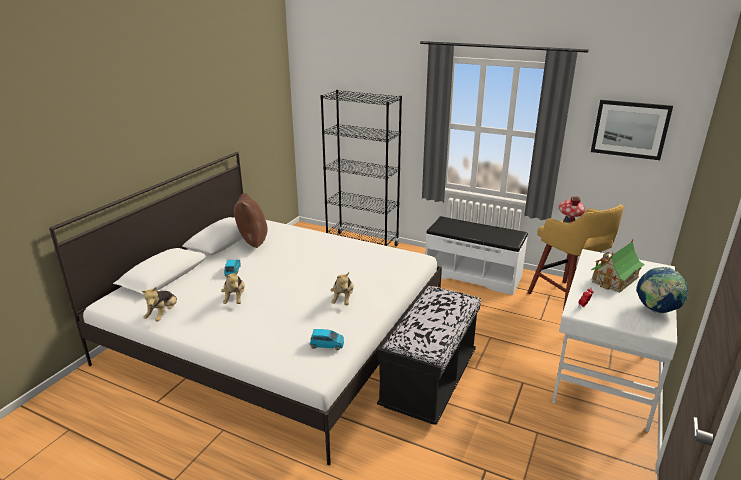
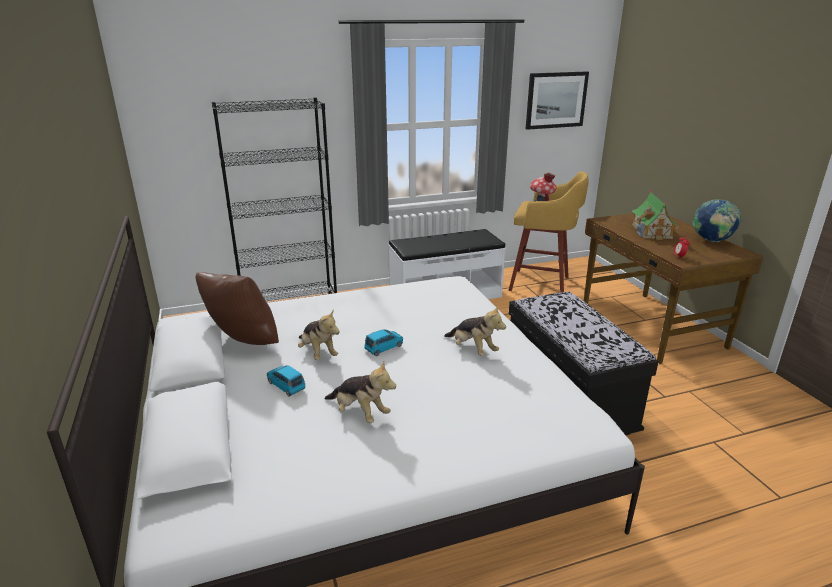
camera: 45 degrees left, 0 degrees up
plush toy [142,287,177,322] -> plush toy moved to [298,309,340,360]
blue toy car [310,329,344,350] -> blue toy car moved to [364,329,403,356]
white desk [552,249,677,432] -> brown desk [584,213,763,364]

